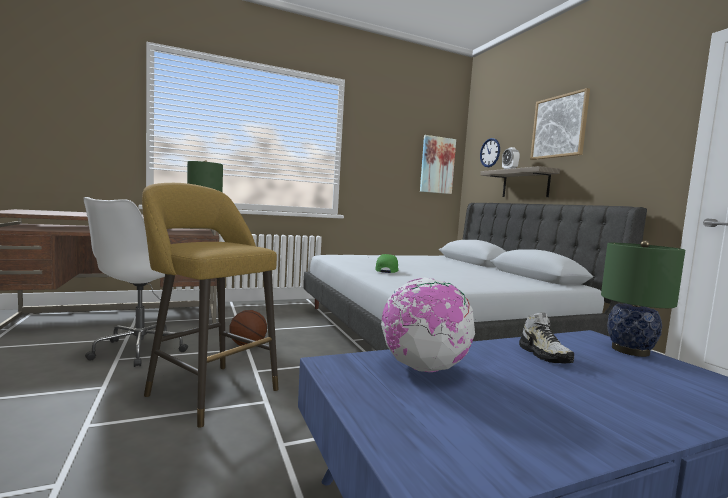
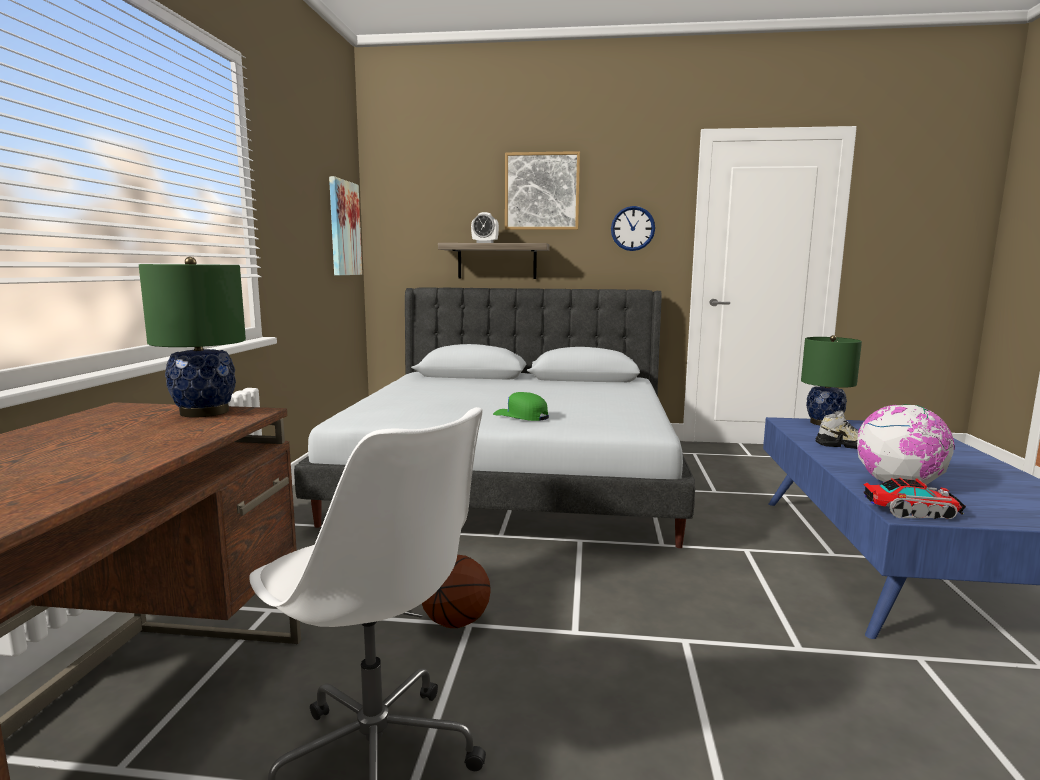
camera: 60 degrees left, 5 degrees up
yellow stool [142,183,278,428] -> none
wall clock [480,138,500,167] -> wall clock moved to [611,206,655,251]
none -> toy truck [863,478,966,519]

